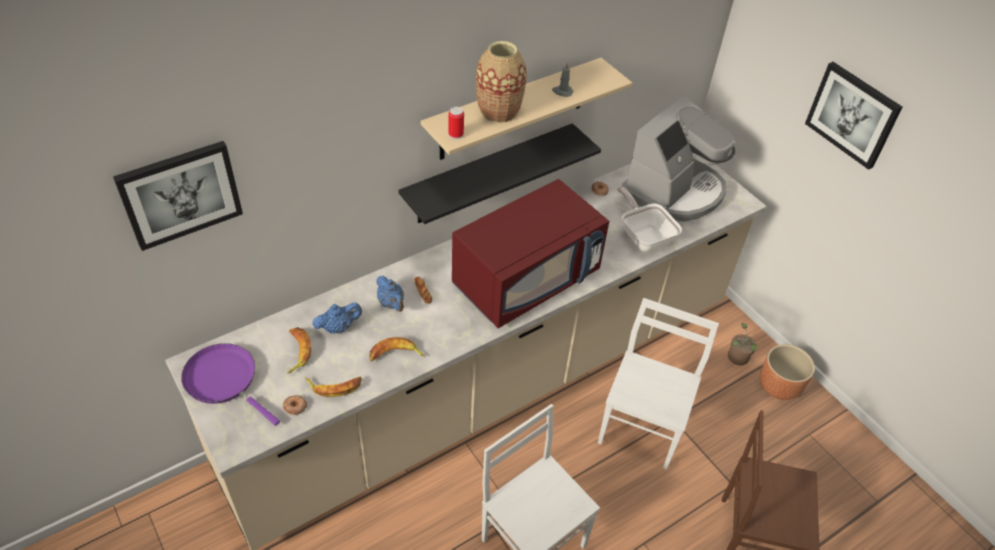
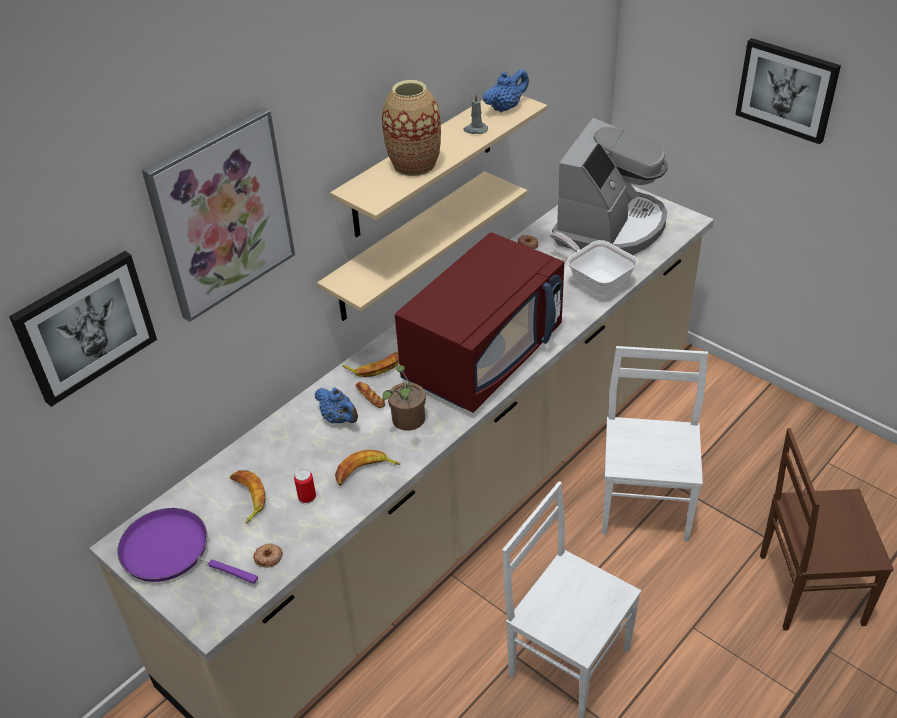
camera: 10 degrees left, 5 degrees down
banana [305,377,362,397] -> banana moved to [343,352,399,377]
blue teapot [312,302,362,334] -> blue teapot moved to [483,69,529,112]
black shelf [399,123,601,224] -> beige shelf [317,171,527,321]
can [448,107,464,140] -> can moved to [294,469,316,504]
potted plant [728,323,757,365] -> potted plant moved to [383,365,426,431]
brown planter [760,344,815,400] -> none
none -> picture [142,107,295,322]

